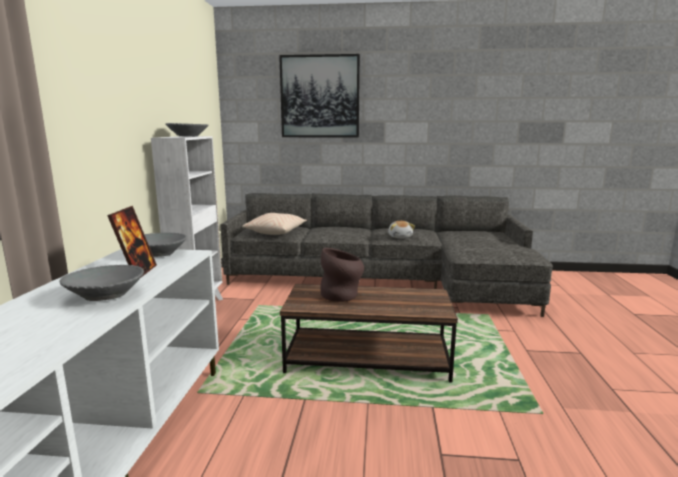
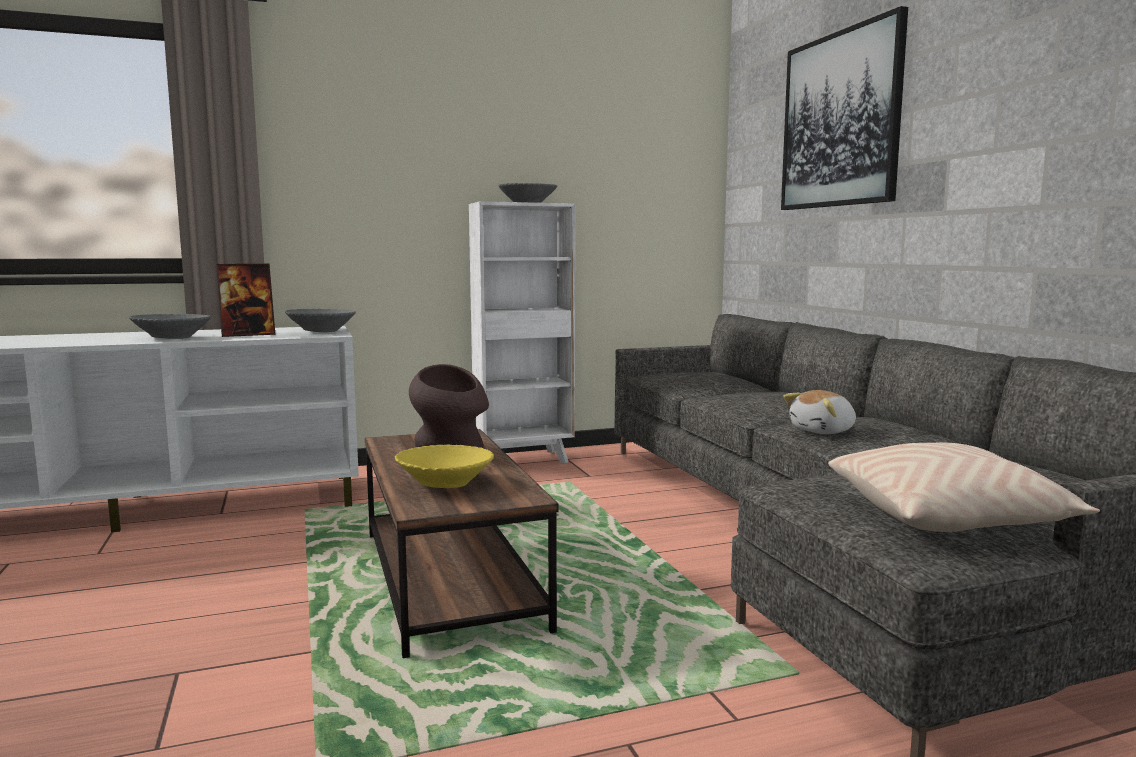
camera: 65 degrees right, 5 degrees down
beige pillow [242,213,307,235] -> beige pillow moved to [828,443,1100,532]
none -> yellow bowl [395,445,494,488]

